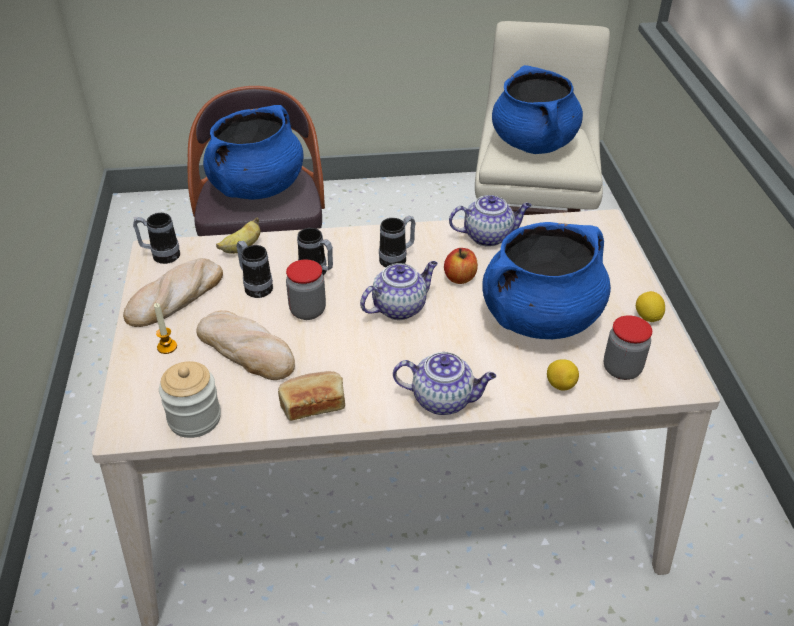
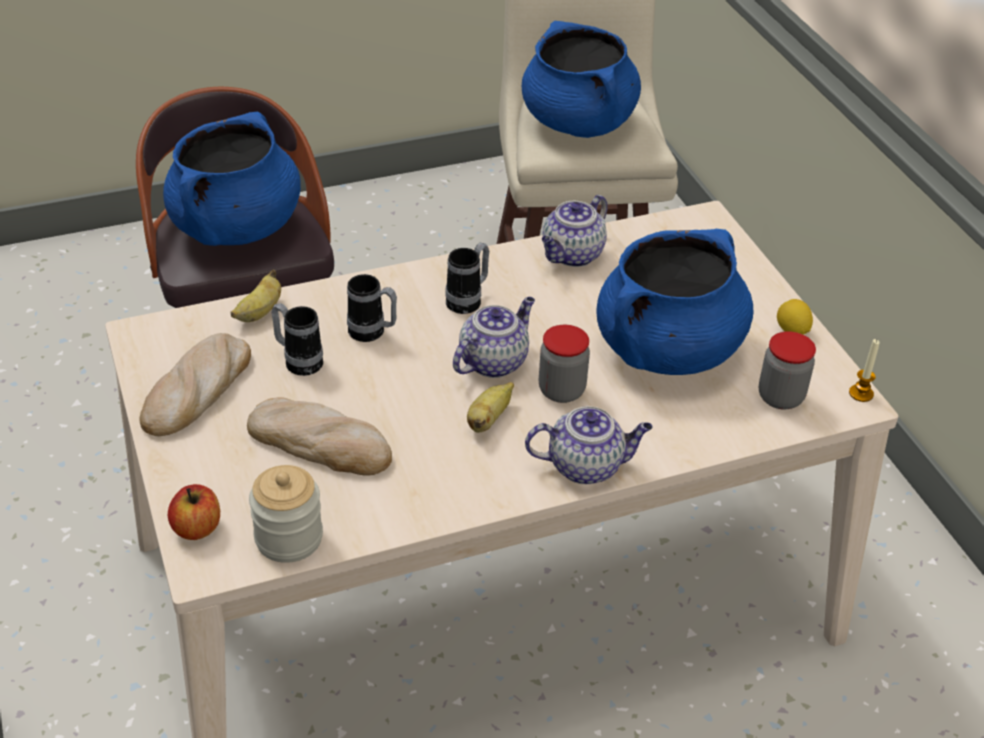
camera: 15 degrees left, 0 degrees up
mug [133,213,180,264] -> none
candle [154,303,177,354] -> candle moved to [849,339,880,402]
bread [278,371,345,421] -> none
jar [286,259,326,320] -> jar moved to [539,325,590,403]
apple [444,248,478,284] -> apple moved to [168,484,220,540]
teapot [449,195,532,247] -> teapot turned 150 degrees clockwise [542,195,608,267]
lemon [547,359,579,391] -> none
none -> banana [467,382,514,433]

